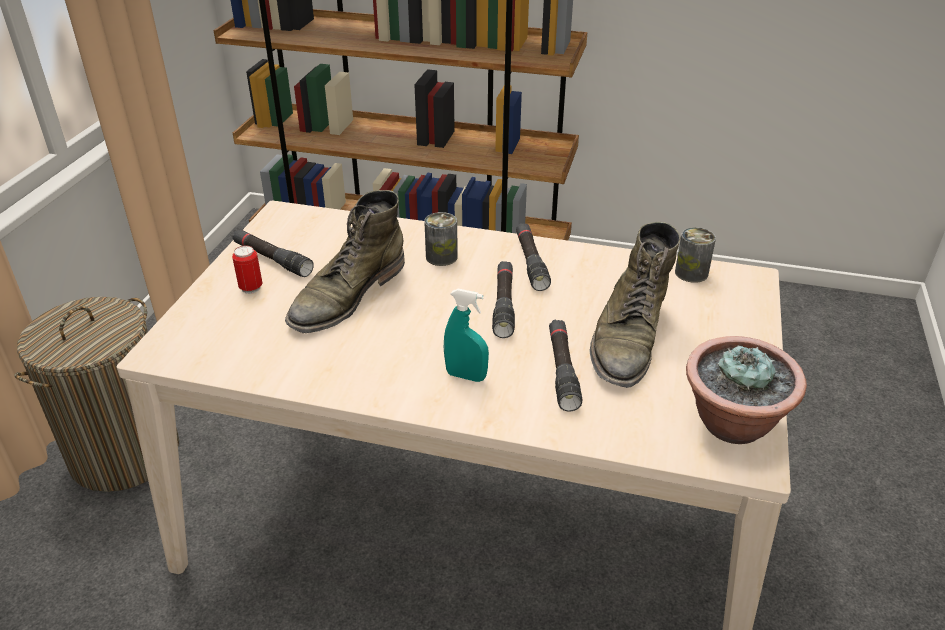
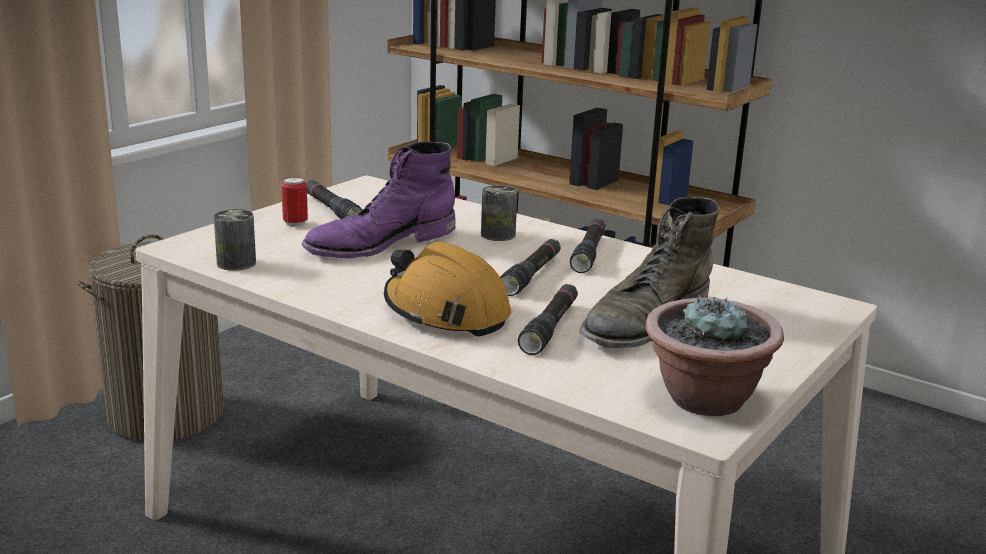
camera: 20 degrees right, 15 degrees down
green boot [285,190,405,333] -> purple boot [302,141,456,259]
turquoise spray bottle [444,288,489,382] -> orange hard hat [384,242,511,337]
can [675,227,716,283] -> can moved to [214,209,256,271]

